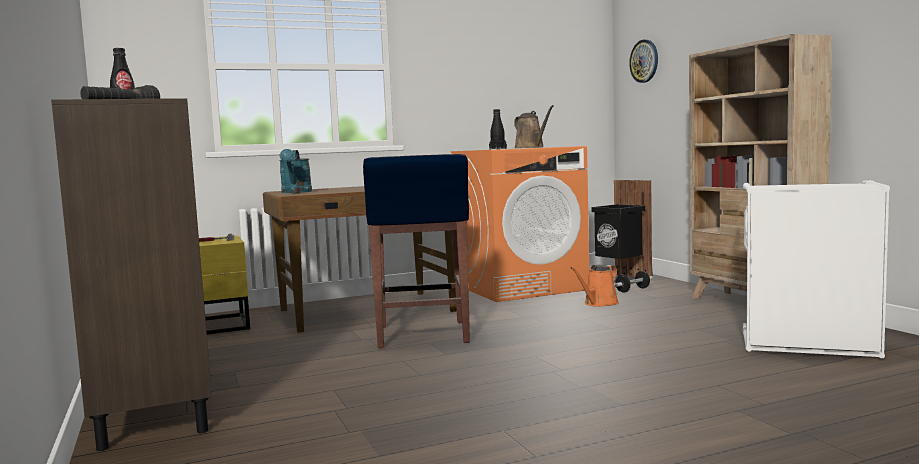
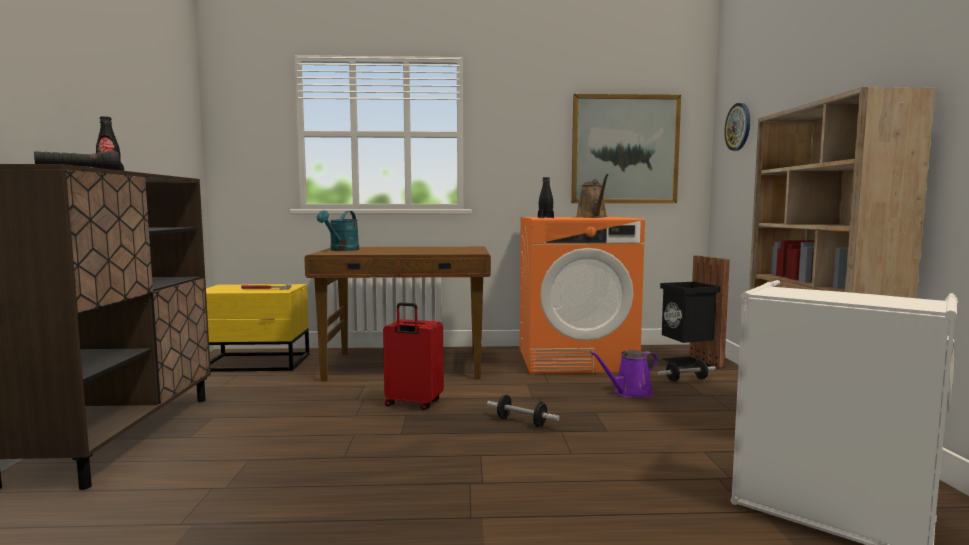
camera: 20 degrees right, 0 degrees up
blue stool [363,154,470,348] -> red suitcase [383,303,444,410]
orange watering can [571,264,619,307] -> purple watering can [590,350,658,398]
none -> dumbbell [487,395,560,427]
none -> picture [571,94,681,203]

